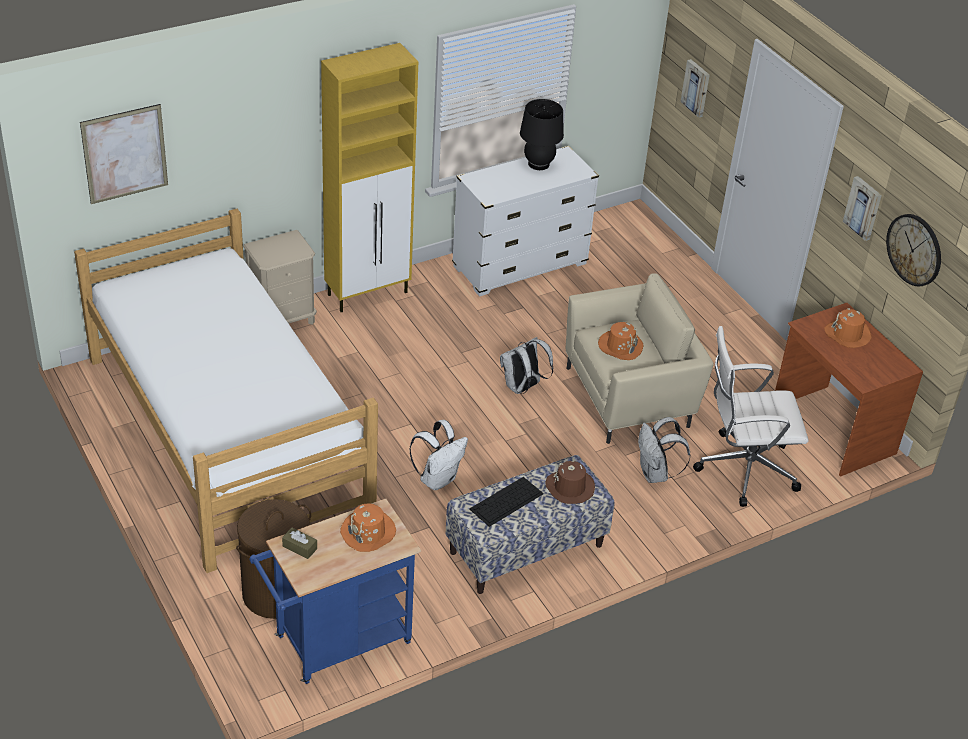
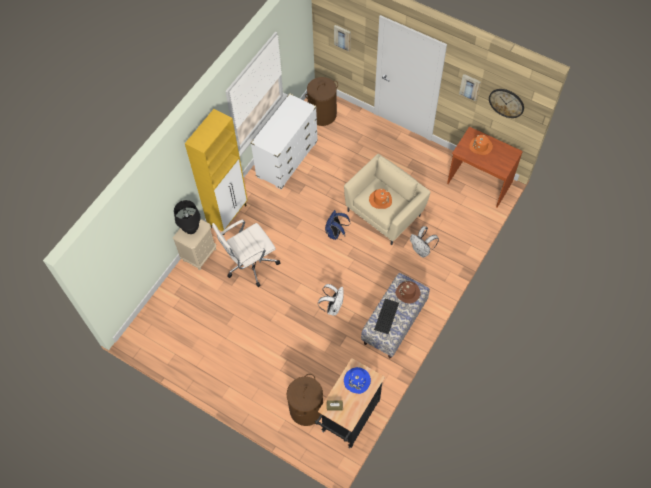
camera: 25 degrees left, 20 degrees up
bed [74,209,378,573] -> none
picture [80,104,168,204] -> none
blue cart [249,499,421,684] -> black cart [315,358,385,448]
orange hat [340,503,396,552] -> blue hat [344,367,371,394]
white backpack [500,337,554,394] -> blue backpack [325,210,350,240]
black table lamp [520,99,564,170] -> black table lamp moved to [174,200,201,234]
white office chair [693,326,809,507] -> white office chair moved to [212,220,280,287]
none -> brown laundry basket [305,77,338,126]

